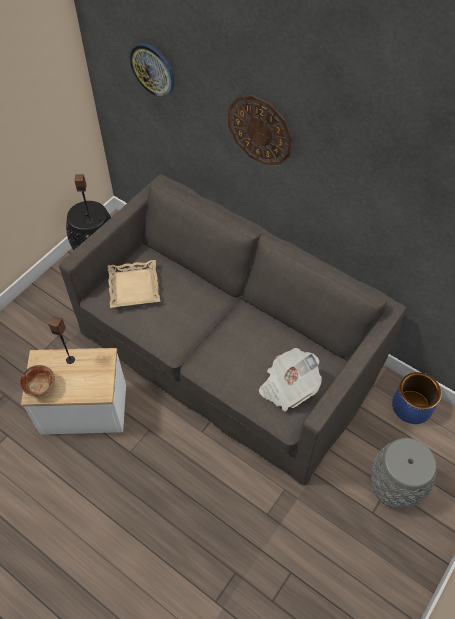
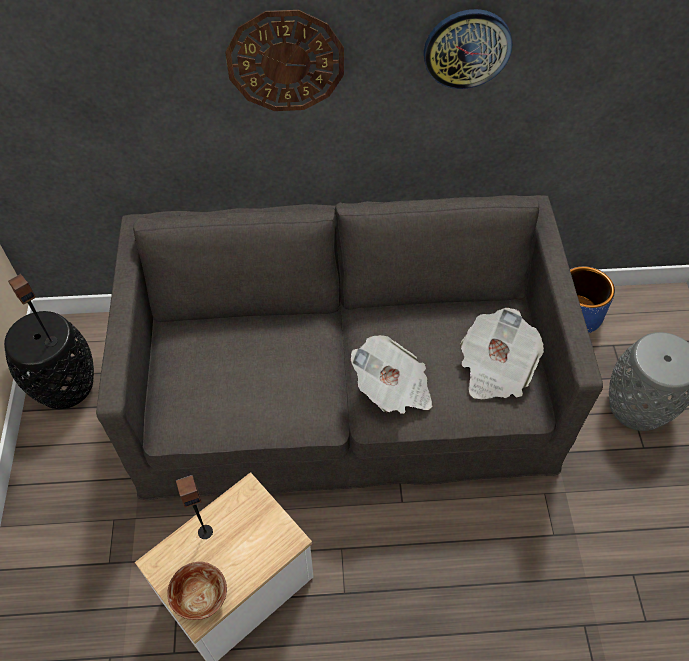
camera: 40 degrees left, 0 degrees up
beige tray [108,260,160,308] -> none
wall clock [130,43,174,97] -> wall clock moved to [424,9,513,89]
none -> newspaper [351,335,432,414]

